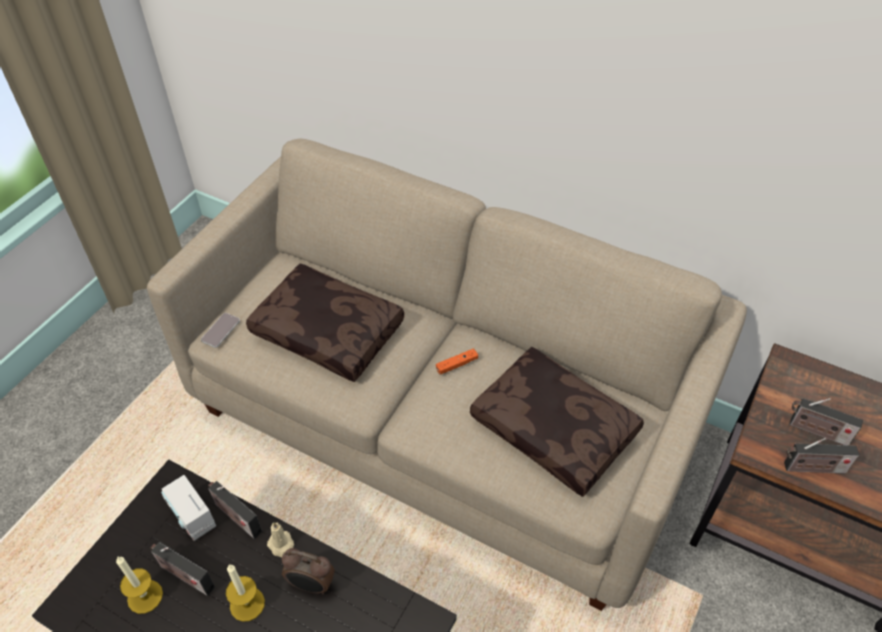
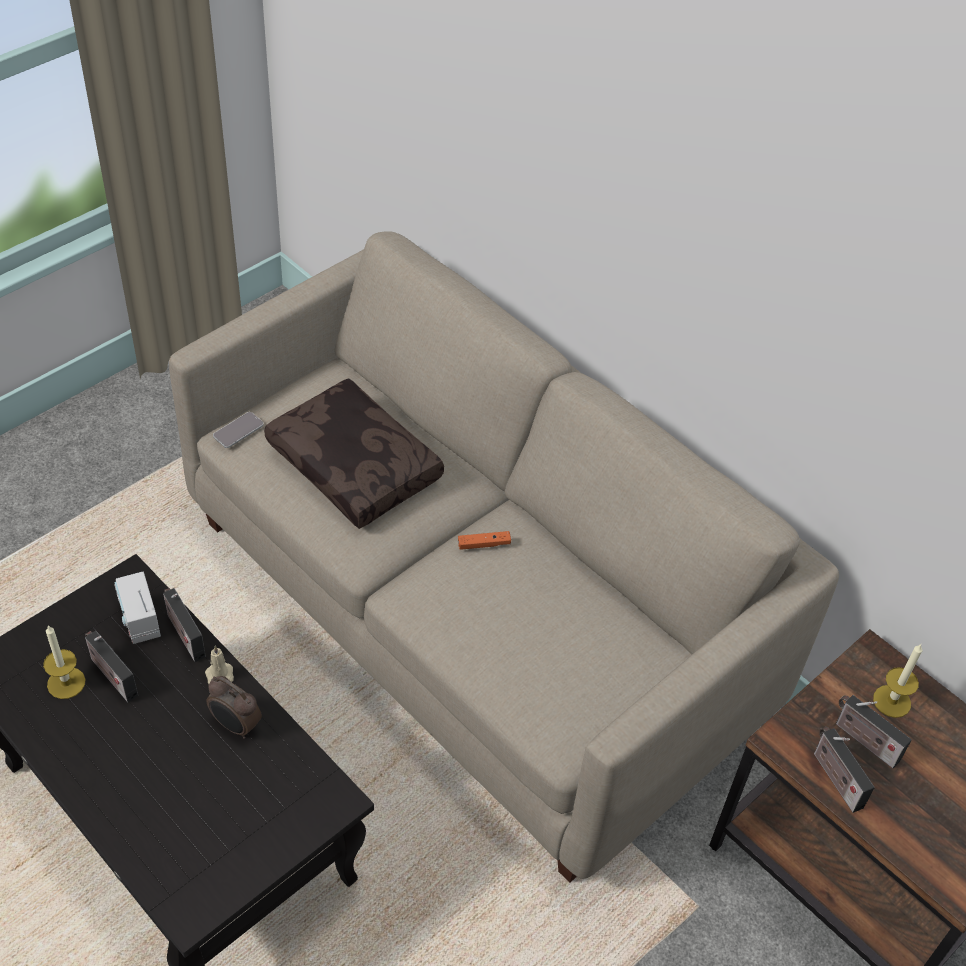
camera: 15 degrees right, 0 degrees up
candle [226,565,265,622] -> candle moved to [873,644,922,718]
brown pillow [470,347,644,497] -> none
radio [784,437,859,474] -> radio turned 45 degrees clockwise [814,727,875,813]

